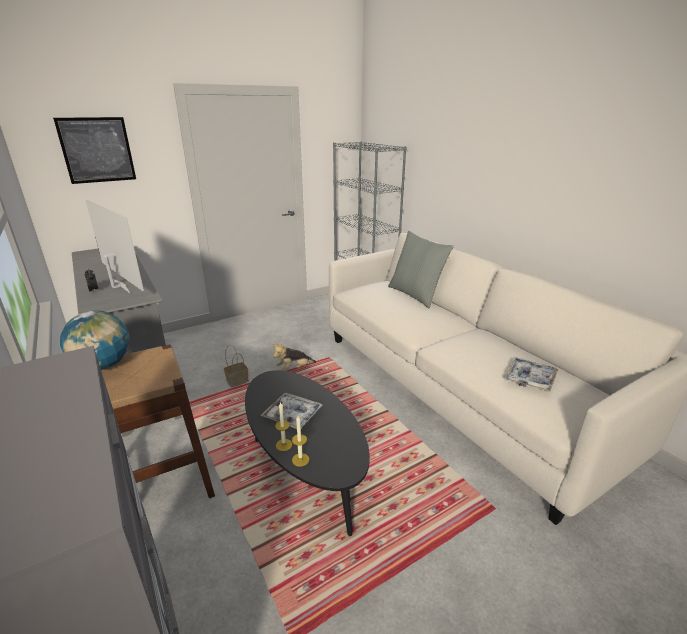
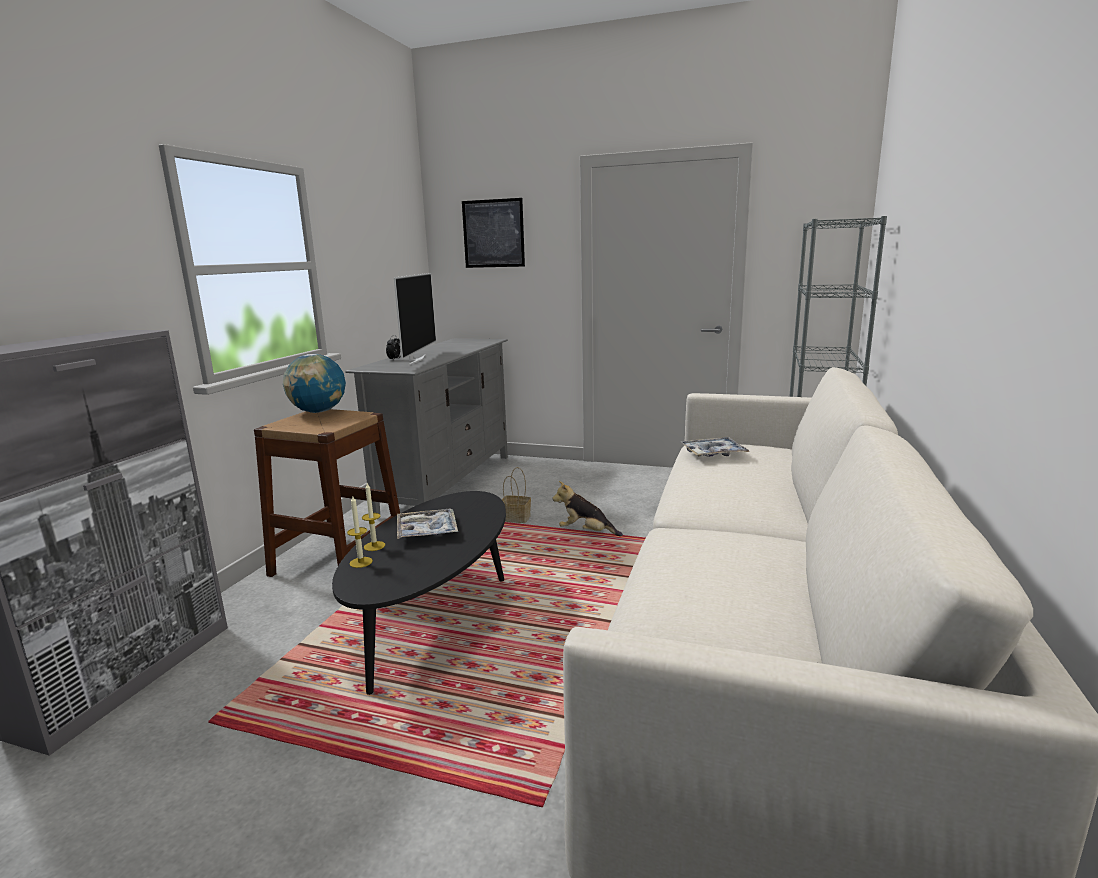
camera: 50 degrees right, 10 degrees down
grey pillow [388,231,454,309] -> none
tray [504,357,558,392] -> tray moved to [680,437,750,457]

